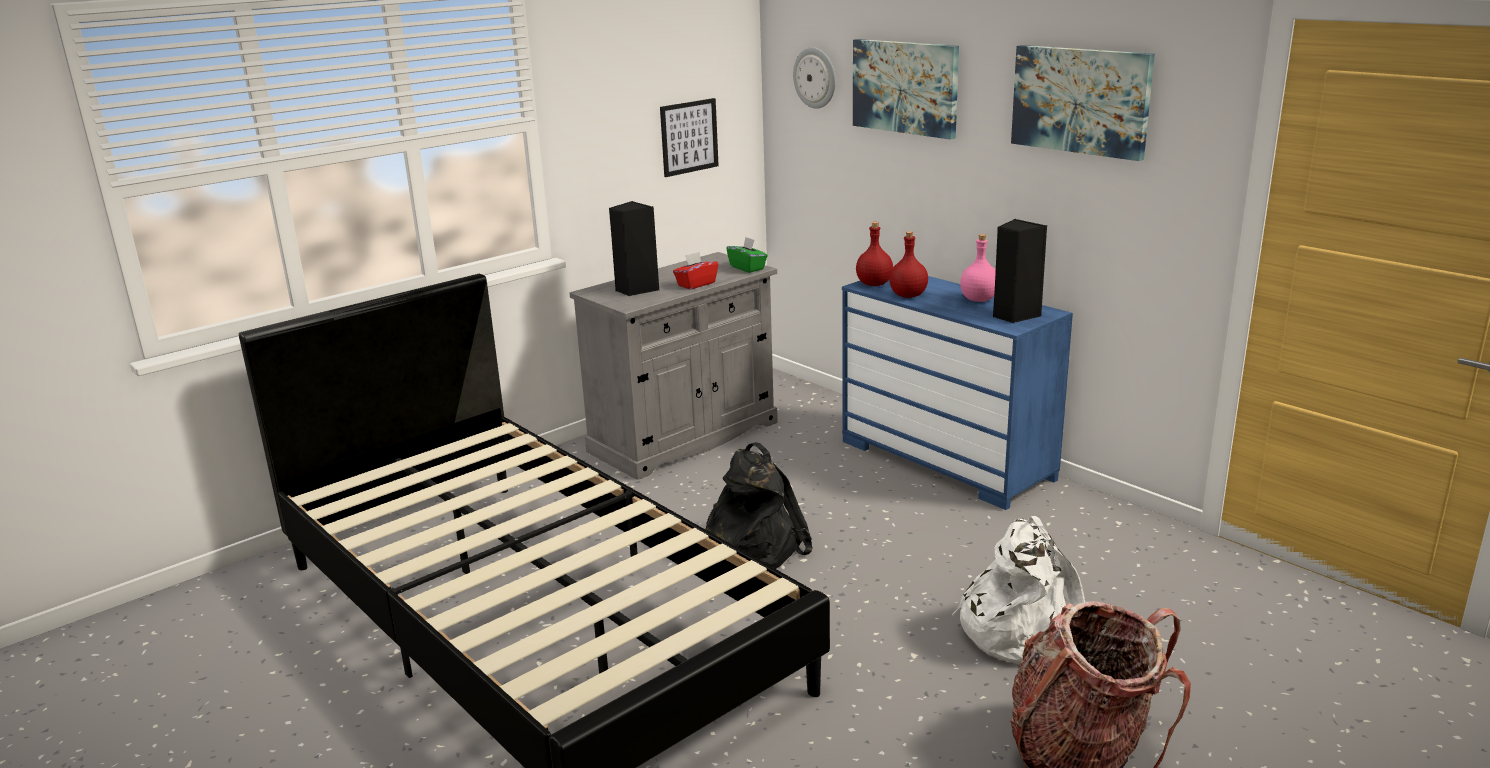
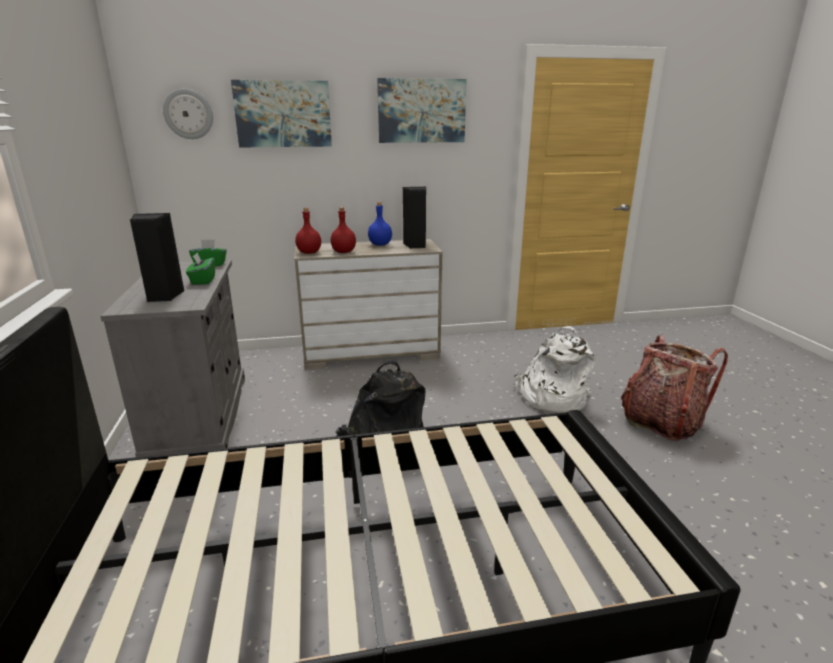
camera: 60 degrees left, 0 degrees up
picture [660,98,719,177] -> none
red tissue box [673,252,718,289] -> green tissue box [186,253,215,285]
blue dresser [842,276,1073,510] -> beige dresser [294,239,443,370]
pink bottle [960,234,996,302] -> blue bottle [368,202,392,246]

